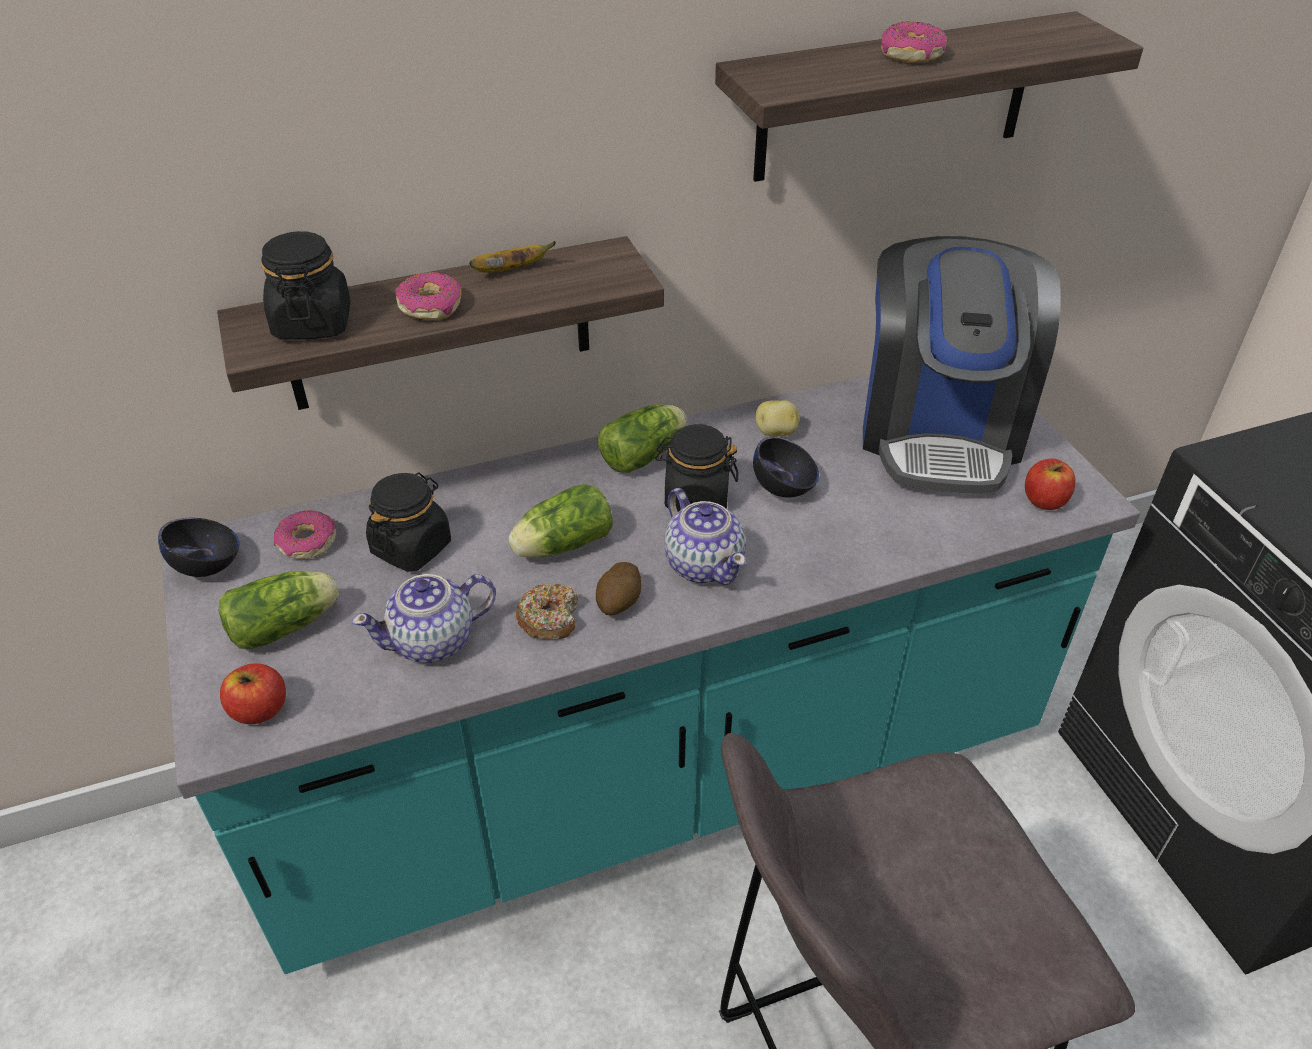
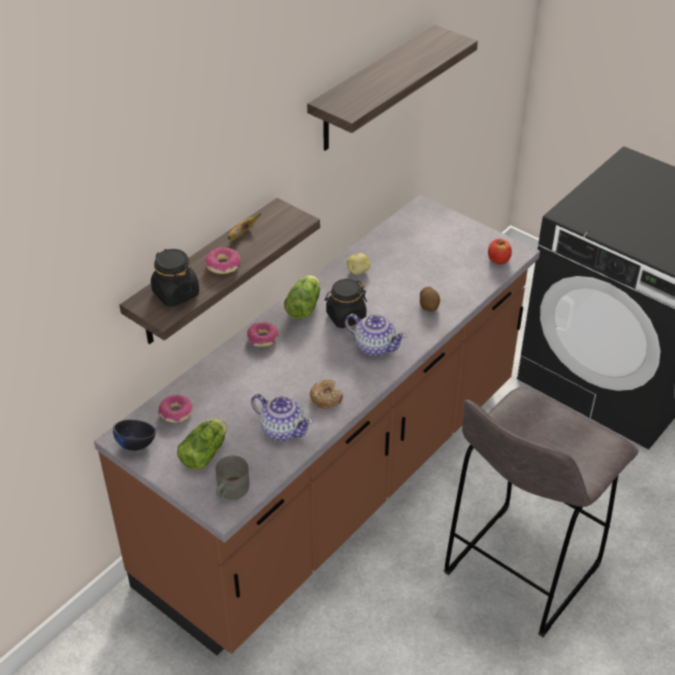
camera: 30 degrees left, 0 degrees up
turquoise counter [162,374,1140,974] -> brown counter [94,195,540,655]
apple [220,663,286,724] -> grey mug [215,456,249,499]
teapot [351,574,496,663] -> teapot turned 90 degrees counterclockwise [251,394,313,441]
black jar [366,472,451,572] -> none
lettuce [508,484,613,558] -> none
potato [596,562,641,615] -> potato moved to [420,287,440,312]
black bowl [753,437,819,498] -> none
coffee machine [863,236,1061,493] -> none
donut [881,21,948,63] -> donut moved to [247,322,279,347]

